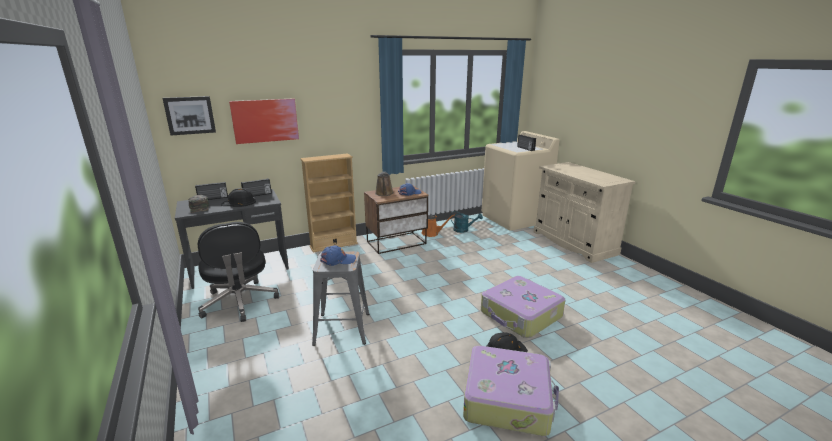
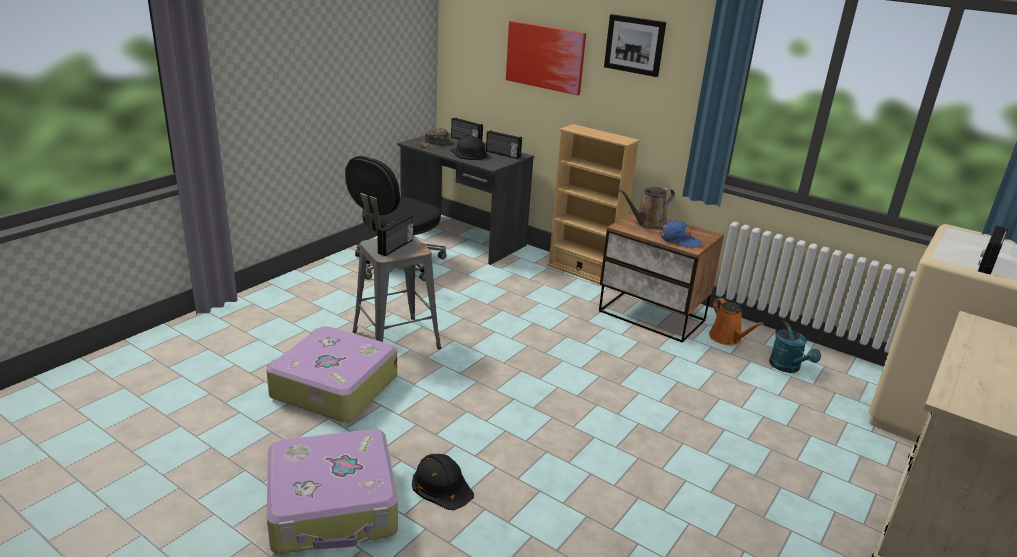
camera: 60 degrees right, 5 degrees up
picture [163,96,216,135] -> picture moved to [604,14,666,77]
blue cap [320,245,356,266] -> radio [377,214,413,256]
suitcase [481,276,565,338] -> suitcase moved to [266,326,397,422]

